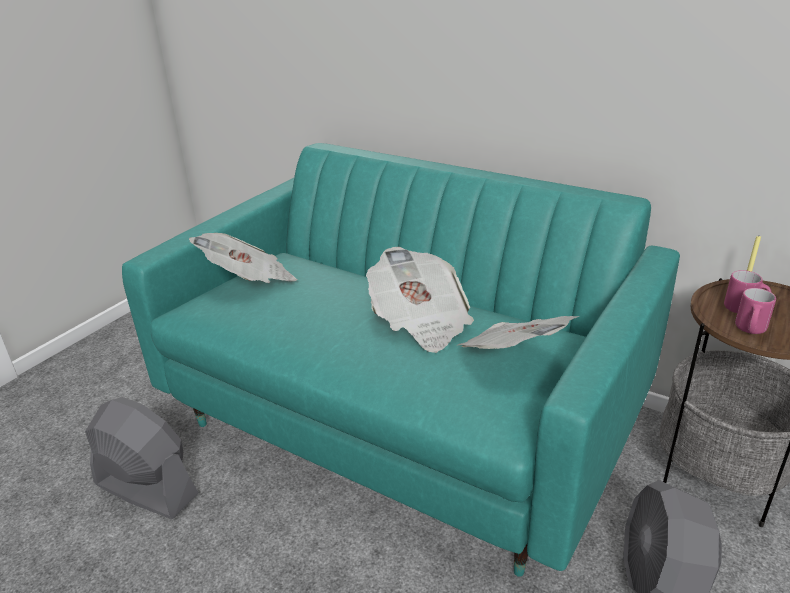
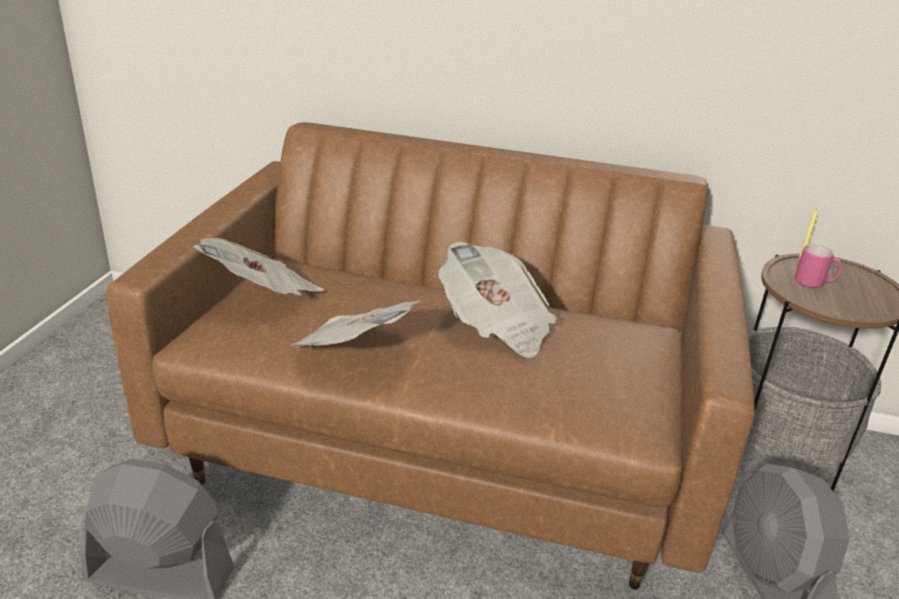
camera: 20 degrees left, 0 degrees up
turquoise sofa [122,143,680,577] -> brown sofa [107,122,755,590]
newspaper [458,316,579,349] -> newspaper moved to [290,300,422,347]
pink mug [735,288,776,334] -> none

